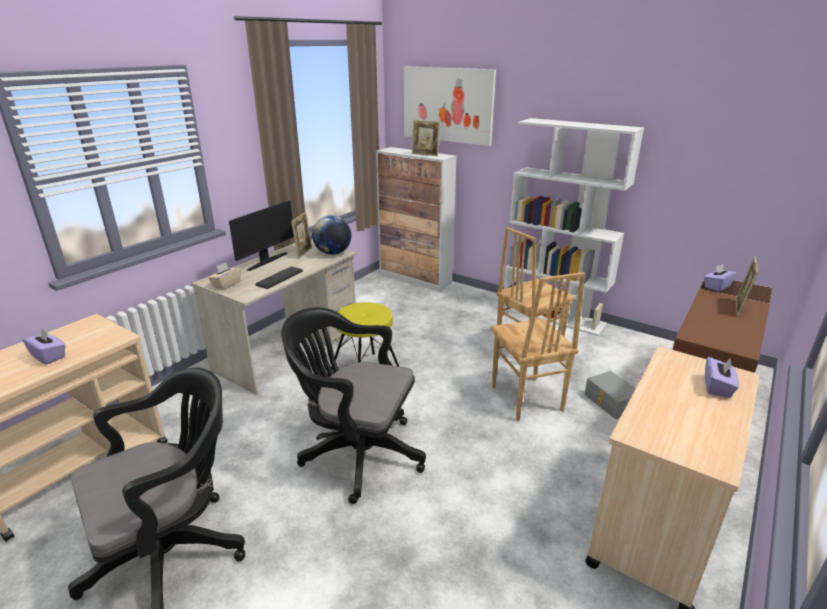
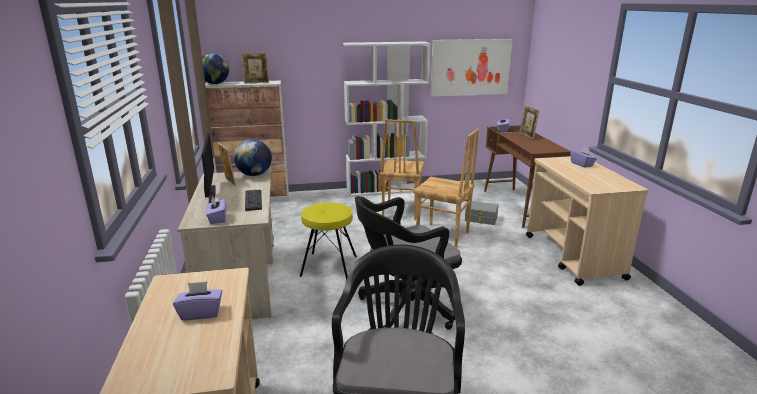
camera: 45 degrees left, 5 degrees down
beige tissue box [208,262,241,290] -> purple tissue box [206,196,226,224]
picture [404,67,496,146] -> picture moved to [430,39,513,97]
none -> globe [202,53,229,84]

